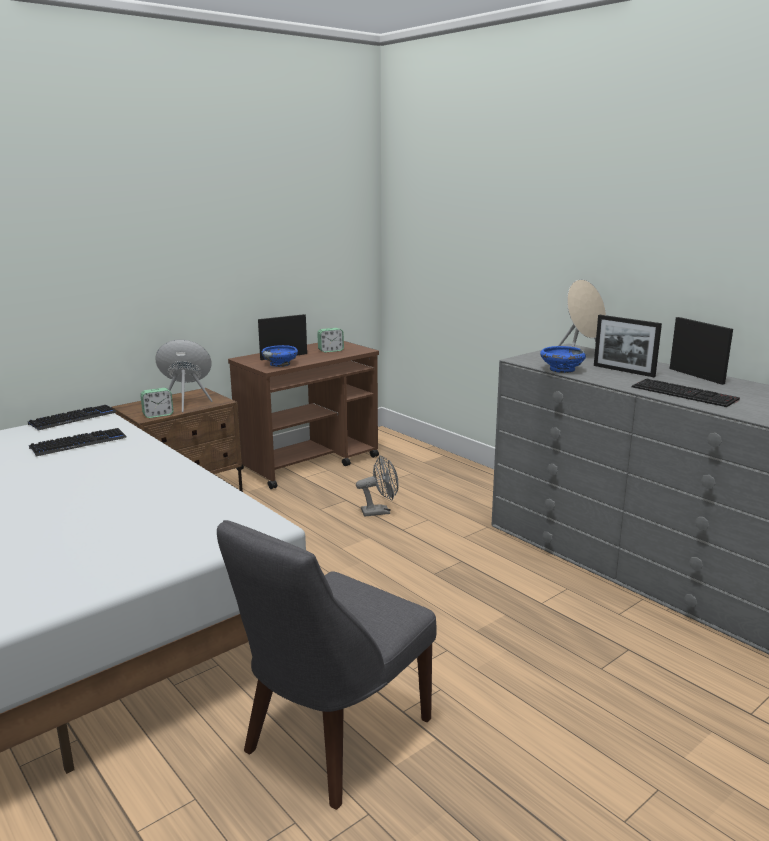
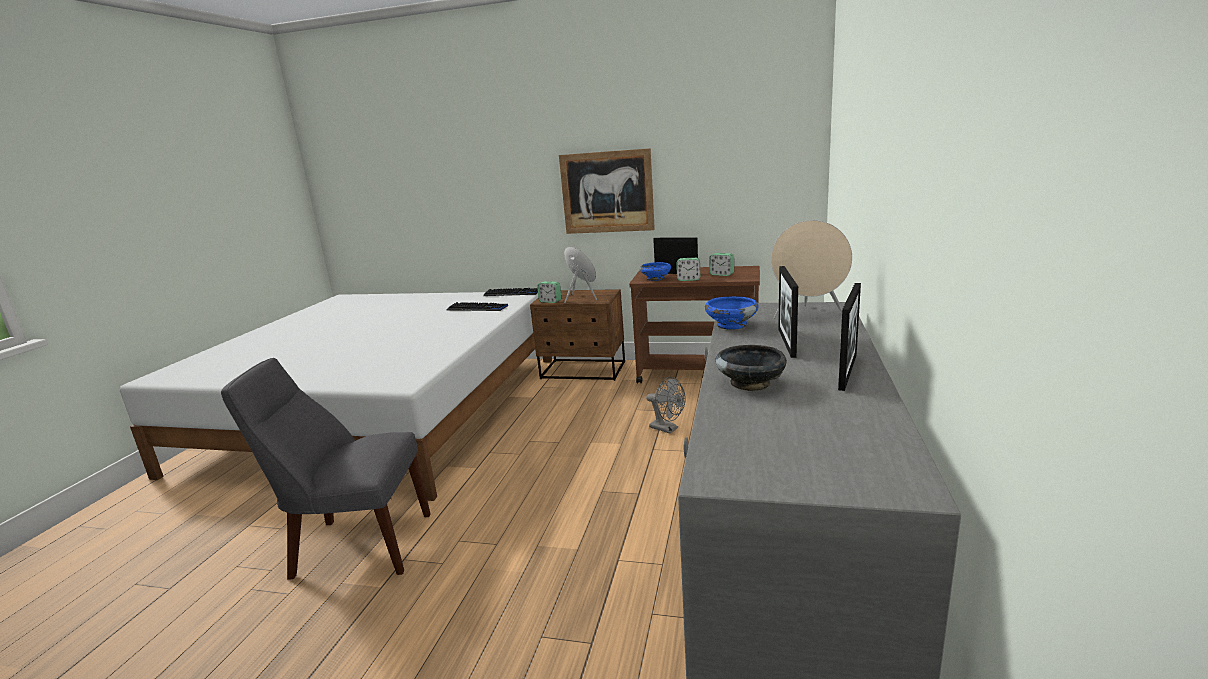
camera: 55 degrees right, 0 degrees up
keyboard [632,379,740,407] -> black bowl [715,345,787,392]
none -> picture [559,148,655,234]
none -> alarm clock [676,258,700,281]

